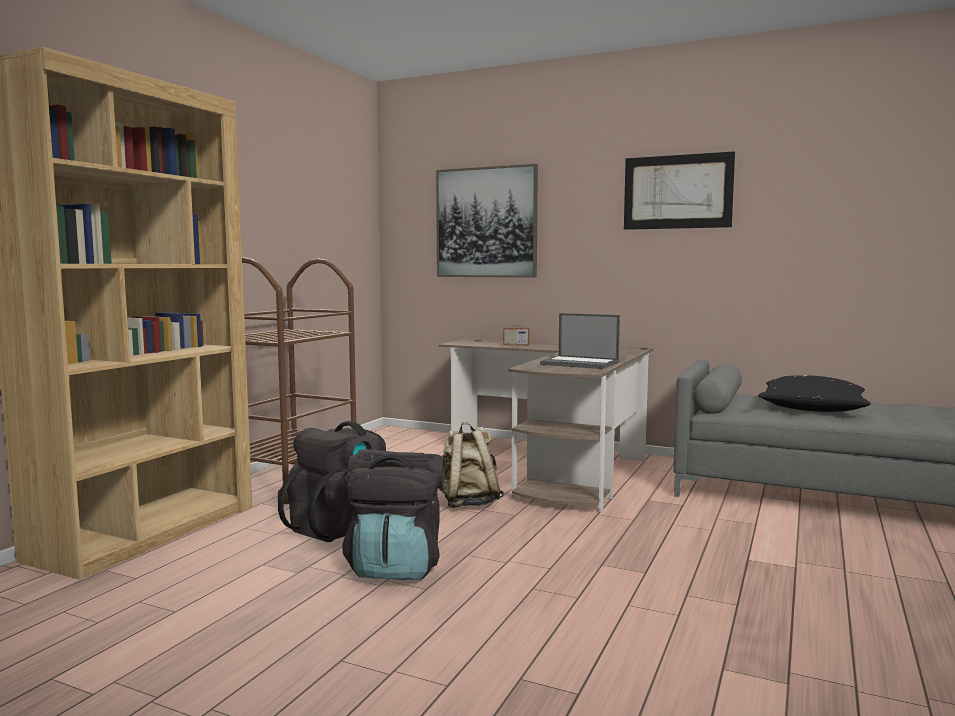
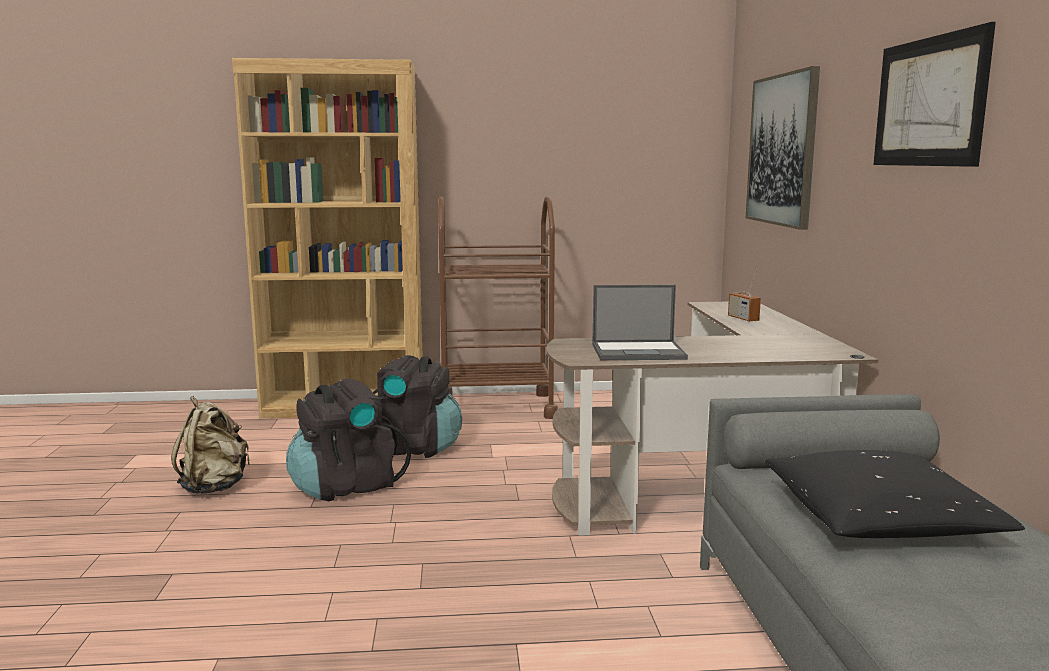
camera: 60 degrees right, 5 degrees up
beige backpack [439,422,504,508] -> beige backpack moved to [171,396,250,494]
laptop [540,313,620,369] -> laptop turned 90 degrees counterclockwise [592,285,688,360]

